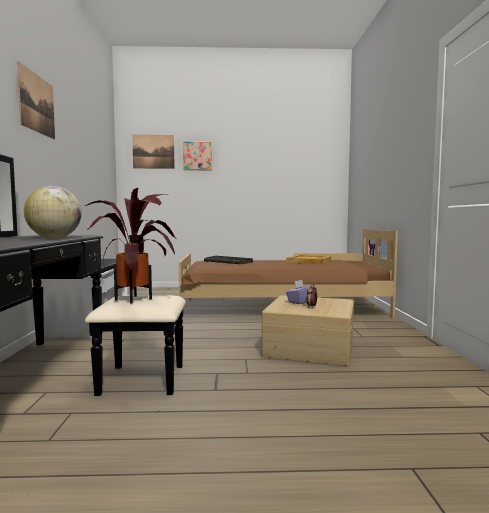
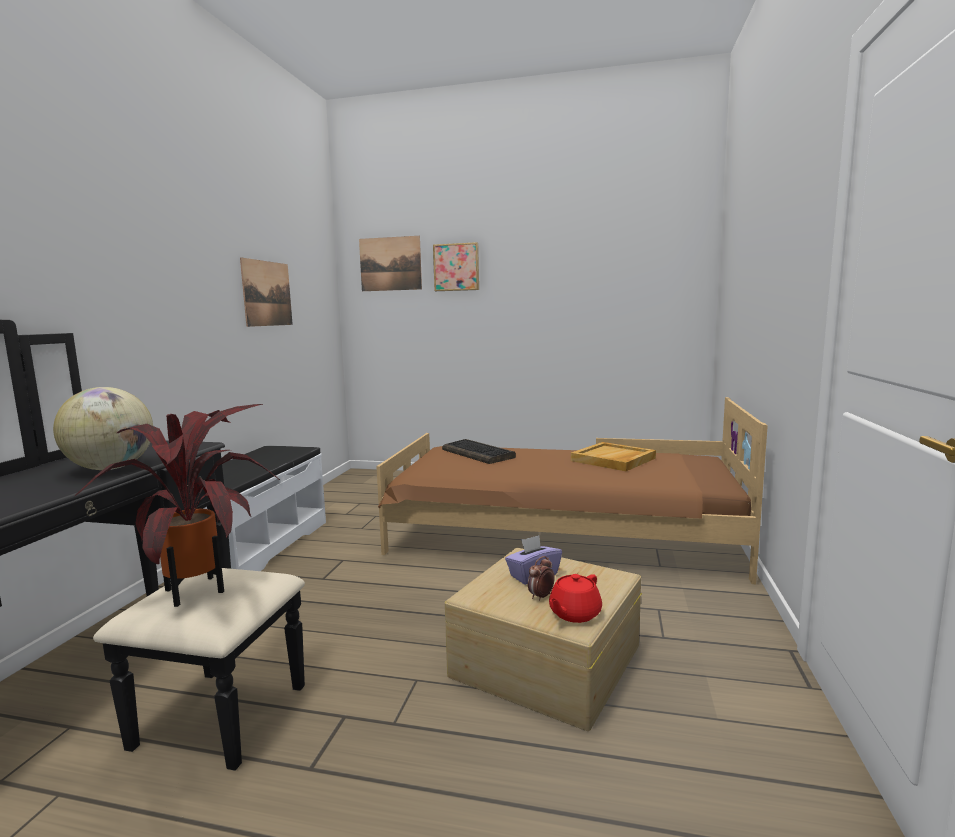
camera: 15 degrees right, 5 degrees up
picture [17,61,55,139] -> picture moved to [240,257,293,327]
none -> red teapot [549,574,602,623]

